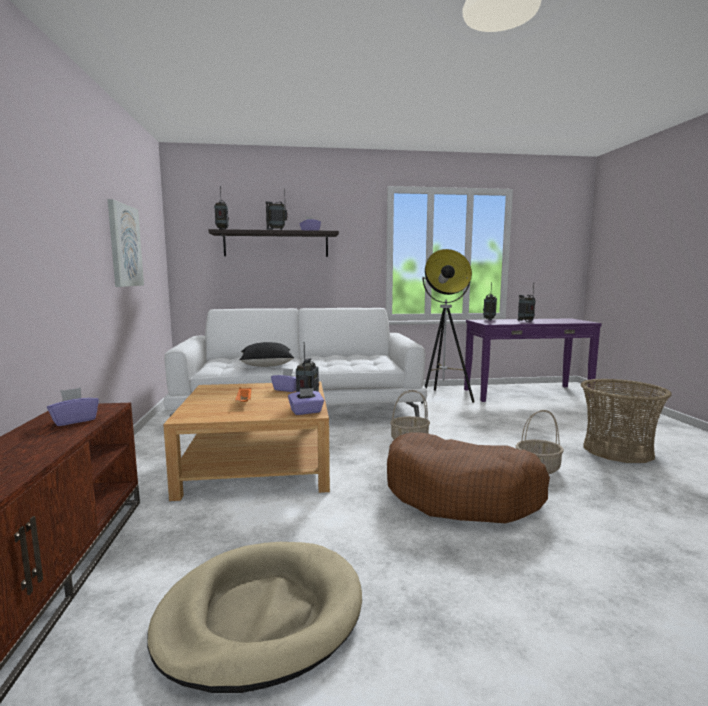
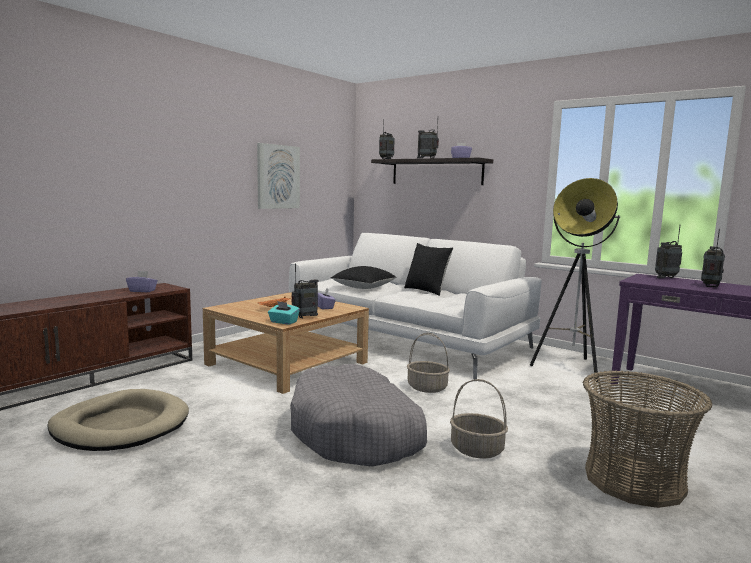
camera: 45 degrees right, 0 degrees up
purple tissue box [288,388,324,415] -> turquoise tissue box [268,301,300,325]
brown dog bed [387,432,550,523] -> grey dog bed [290,364,427,467]
none -> black pillow [404,243,453,296]

